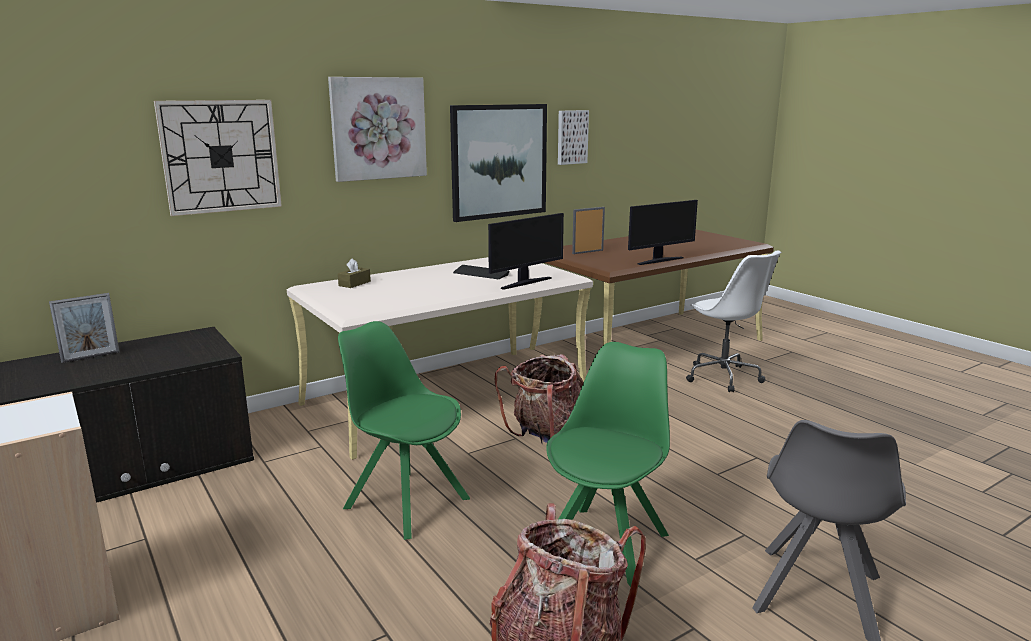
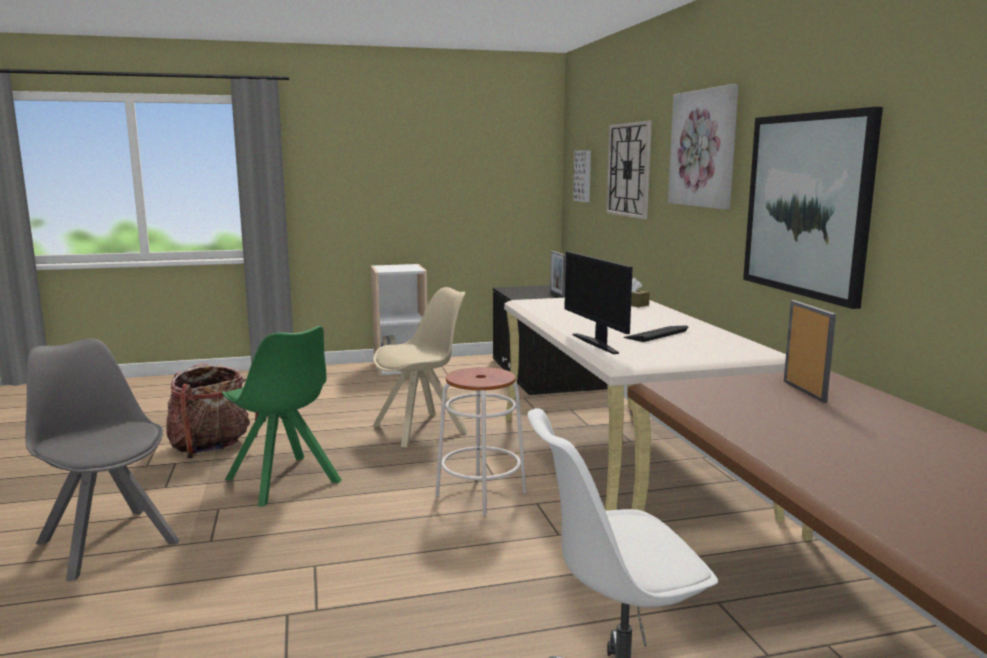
camera: 110 degrees right, 5 degrees down
green chair [338,321,470,540] -> beige chair [372,287,468,447]
backpack [495,354,584,443] -> white stool [435,367,527,515]
picture [558,110,589,165] -> picture moved to [573,150,591,202]
monitor [628,200,698,265] -> none

